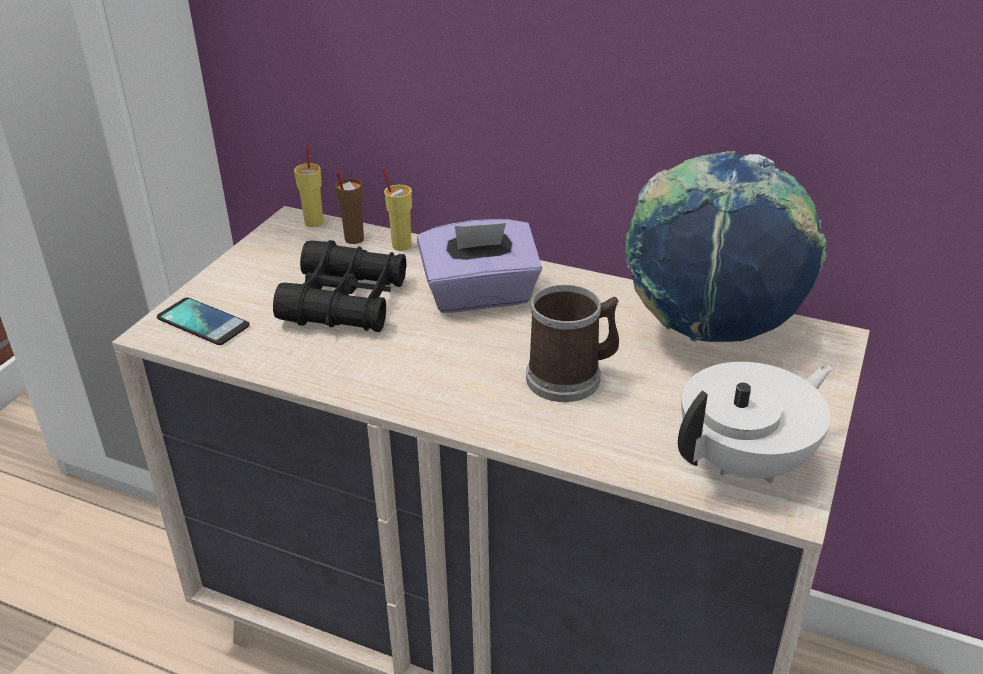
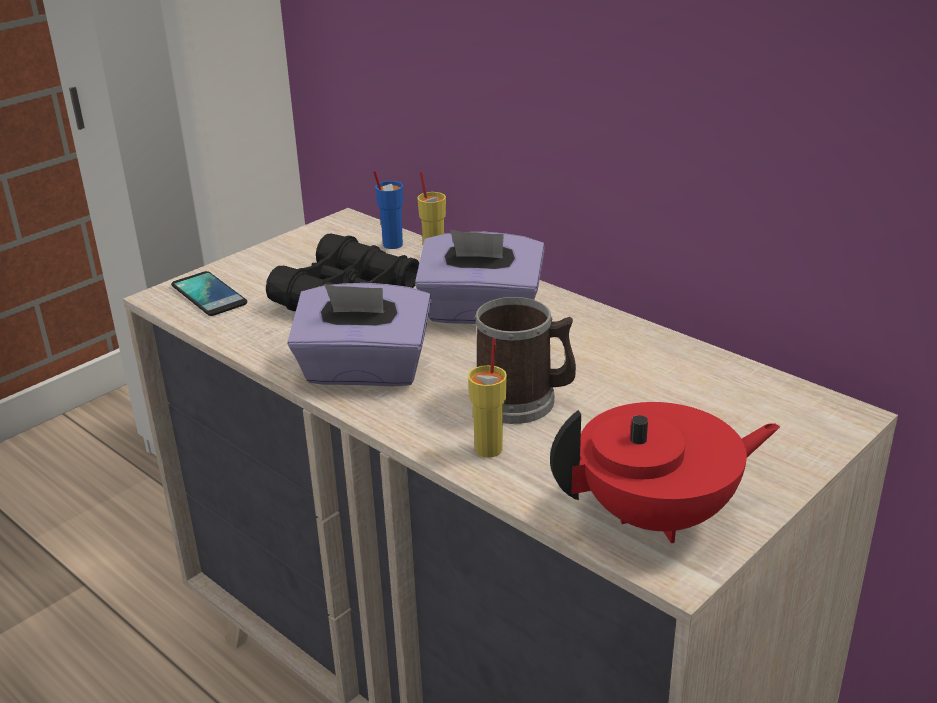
camera: 20 degrees right, 5 degrees down
yellow cup [294,144,323,227] -> yellow cup moved to [468,338,507,458]
brown cup [335,172,364,244] -> blue cup [373,170,403,249]
globe [625,151,827,342] -> none
white teapot [678,362,833,484] -> red teapot [550,402,780,543]
none -> purple tissue box [288,283,431,386]

